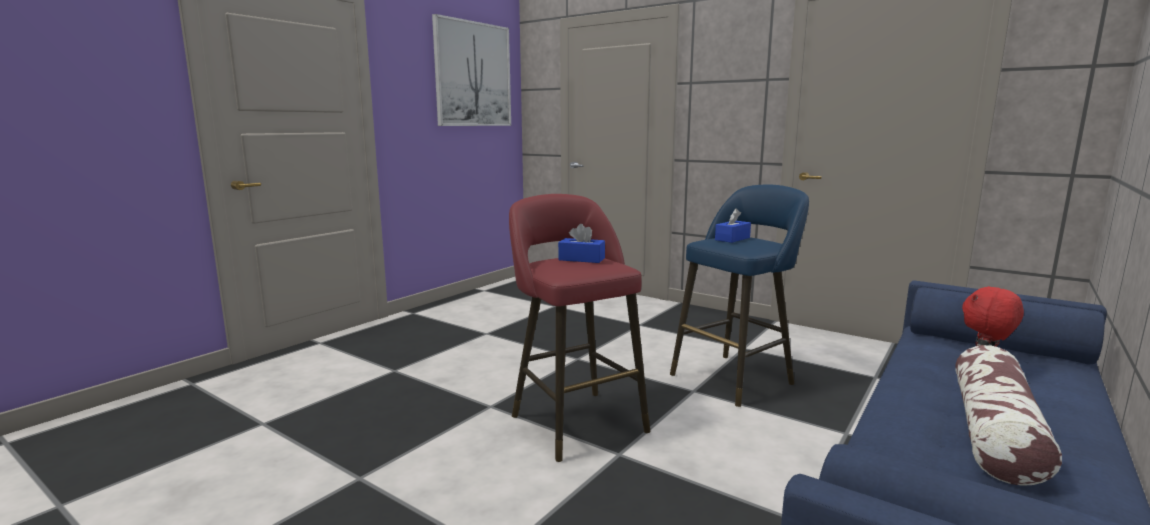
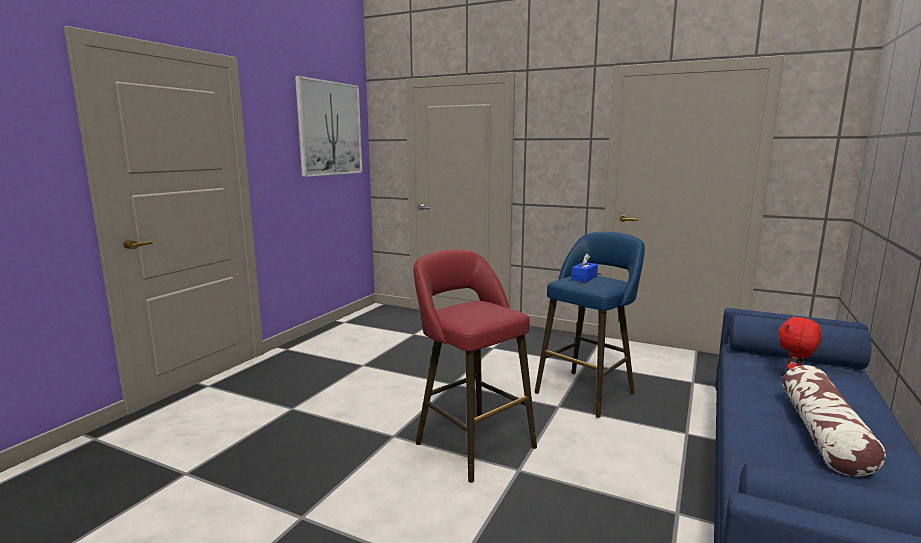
camera: 10 degrees left, 0 degrees up
blue tissue box [558,224,605,263] -> none

